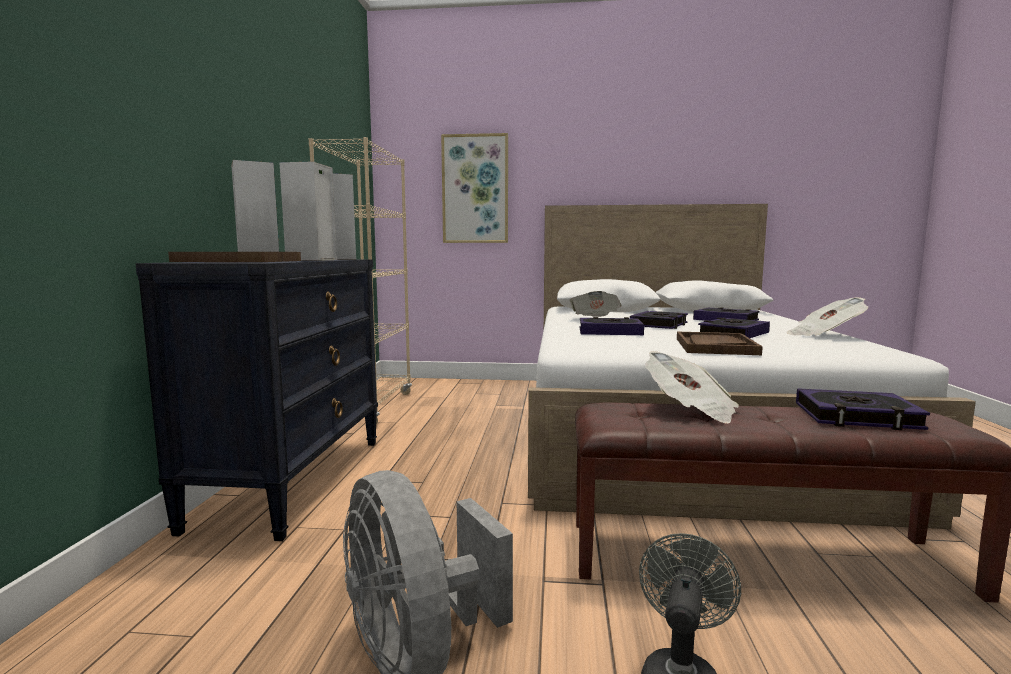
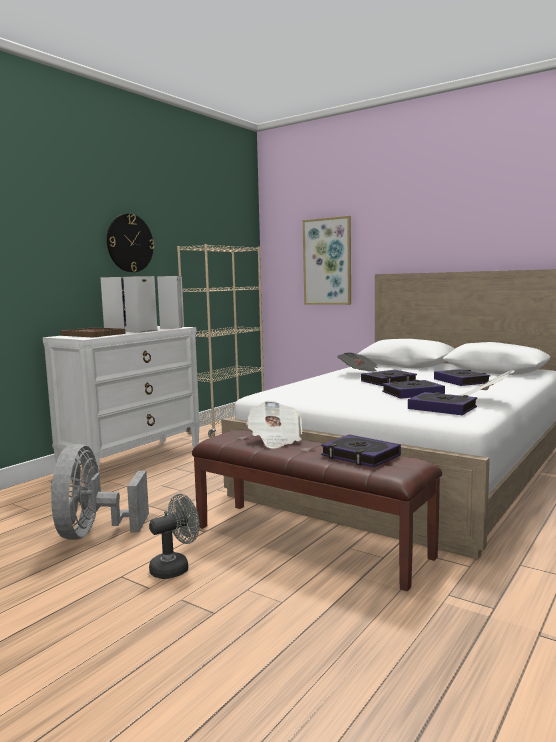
camera: 30 degrees right, 0 degrees up
black dresser [136,259,378,541] -> white dresser [43,326,200,479]
book [580,317,644,335] -> book moved to [408,392,477,415]
brown tray [677,332,763,355] -> none
none -> wall clock [107,214,154,272]

